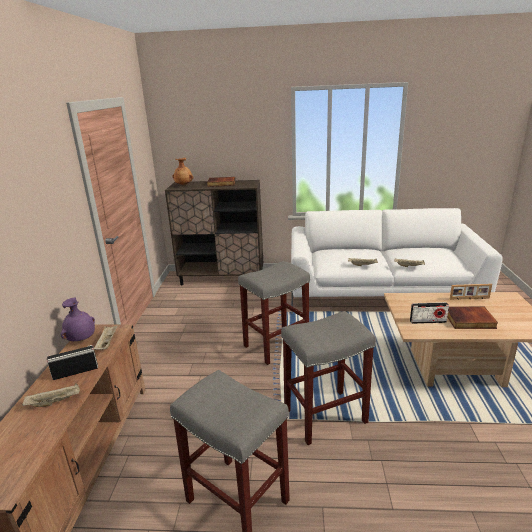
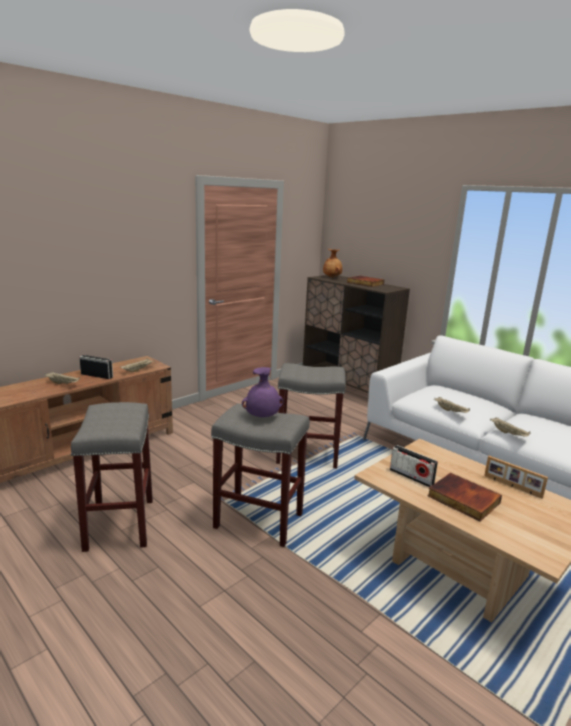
camera: 40 degrees right, 5 degrees down
purple vase [61,297,95,341] -> purple vase moved to [242,367,284,417]

